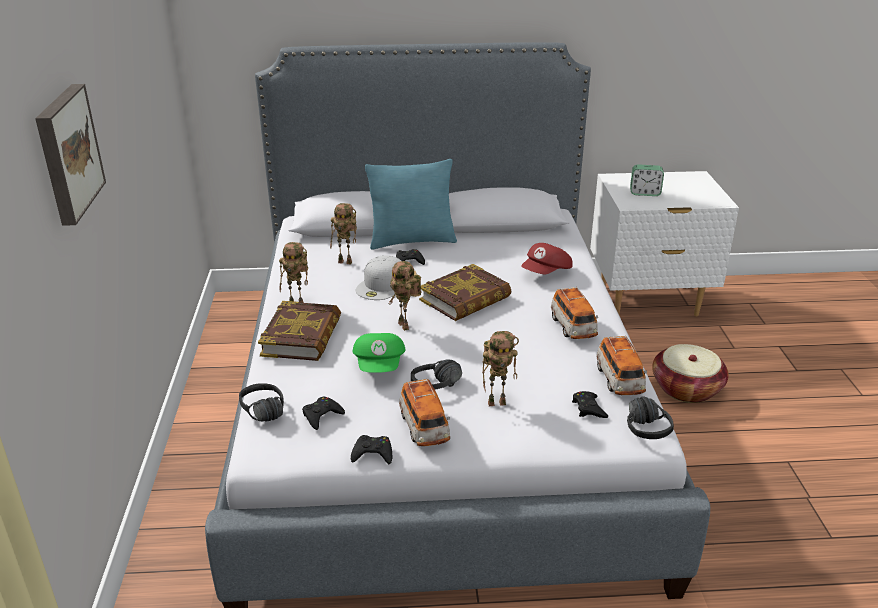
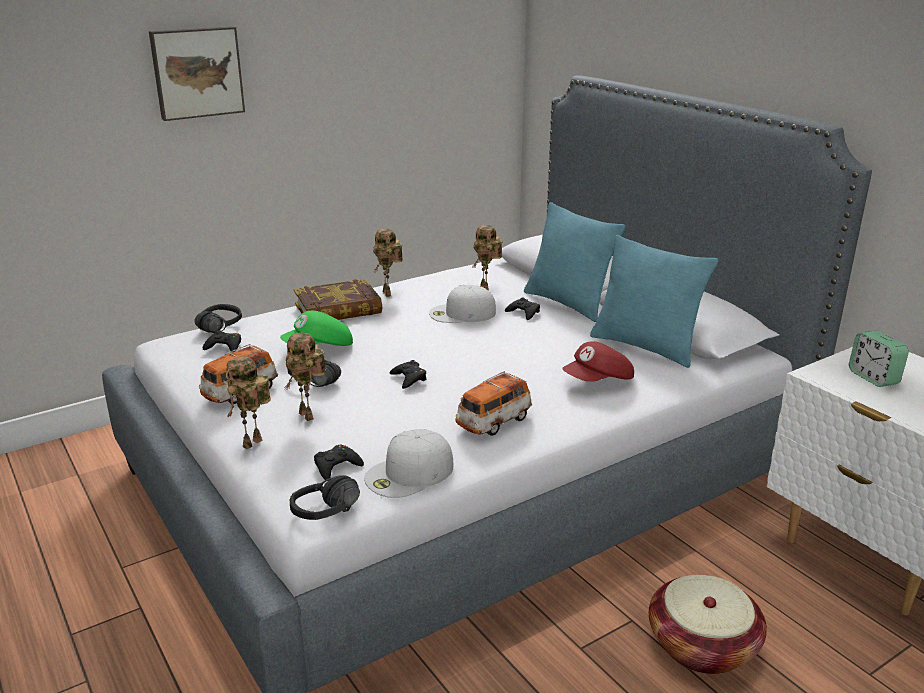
camera: 60 degrees right, 5 degrees down
black game controller [351,435,392,464] -> black game controller moved to [390,360,427,389]
toy robot [388,261,421,331] -> toy robot moved to [226,356,271,449]
book [419,264,512,321] -> none
red cap [521,243,573,274] -> red cap turned 45 degrees counterclockwise [562,341,634,382]
toy car [596,336,647,395] -> white cap [364,429,453,498]
none -> turquoise pillow [590,235,718,368]

